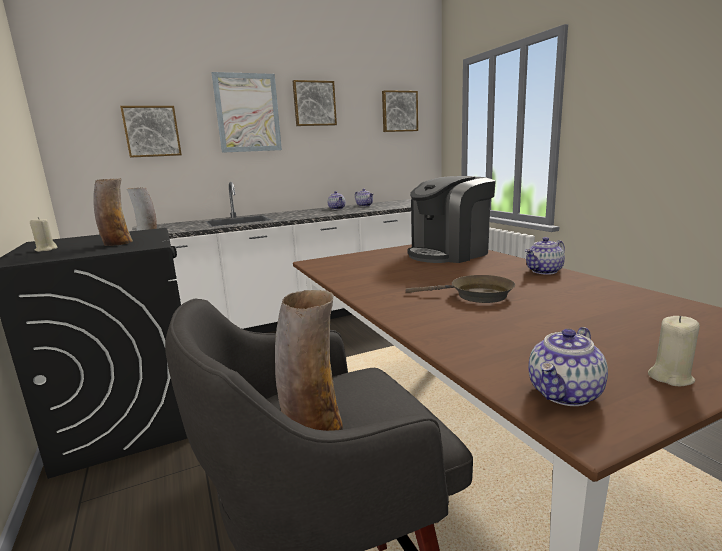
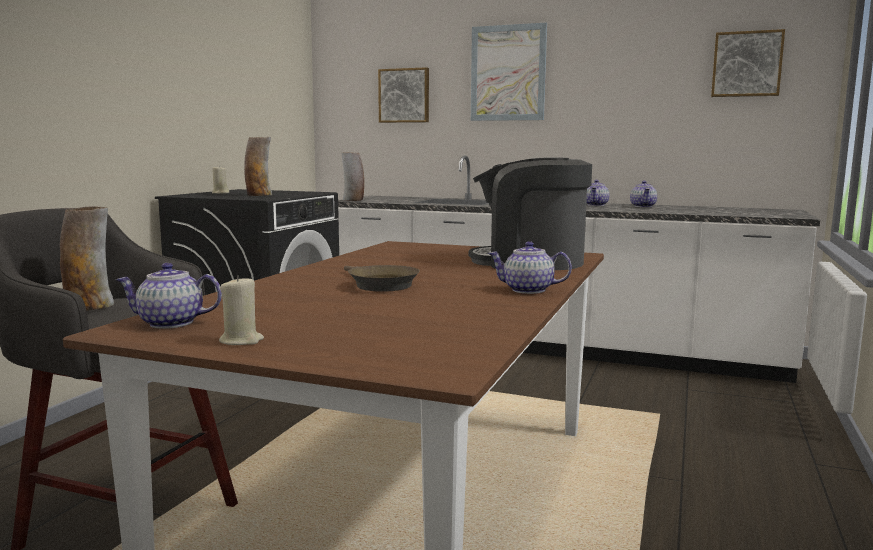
camera: 45 degrees right, 5 degrees down
picture [293,80,337,126] -> none

